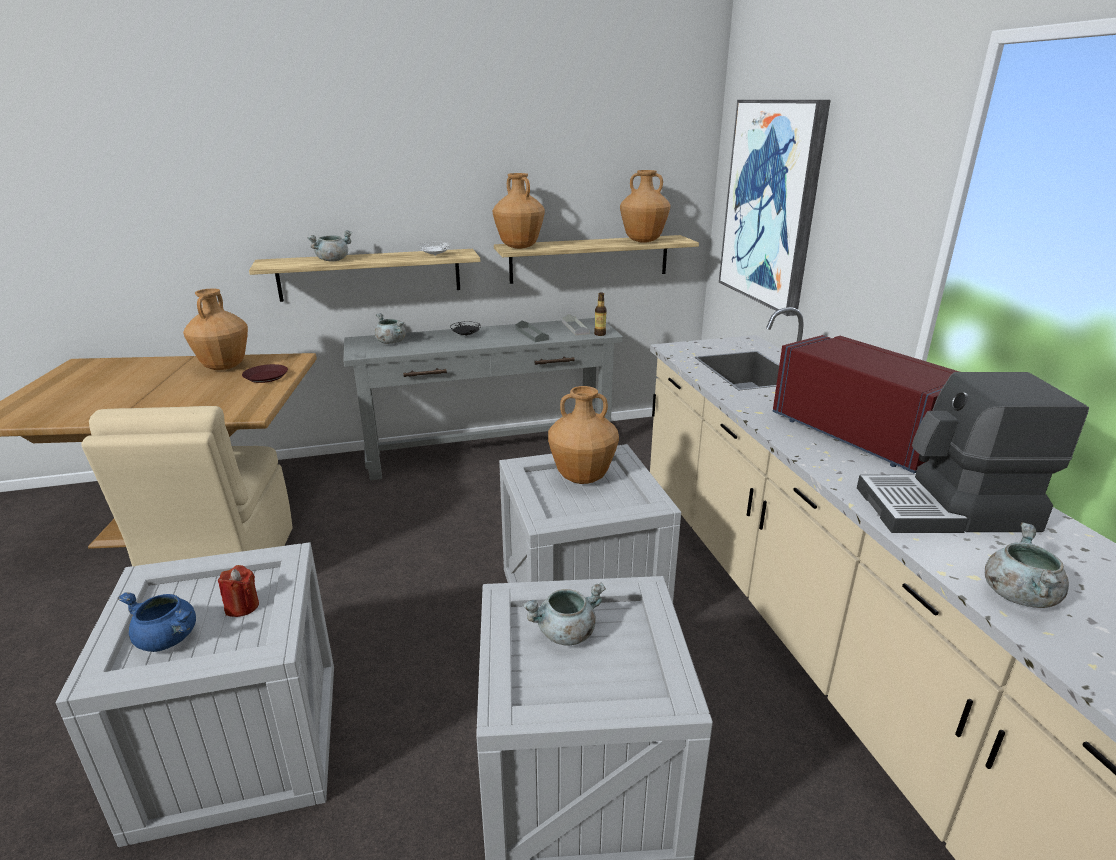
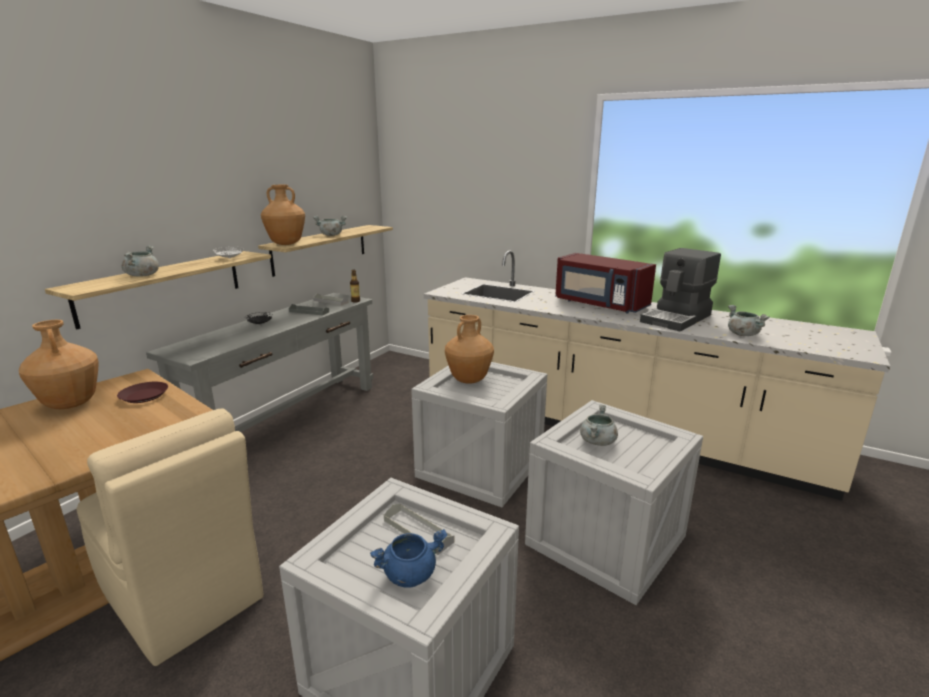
camera: 45 degrees left, 5 degrees down
red candle [218,565,259,617] -> grey tray [384,504,454,555]
grey cooking pot [374,313,406,344] -> grey cooking pot moved to [313,216,347,236]
brown vase [620,170,670,243] -> none
picture [719,100,830,316] -> none
red microwave [773,335,959,473] -> red microwave turned 150 degrees counterclockwise [555,253,656,314]

